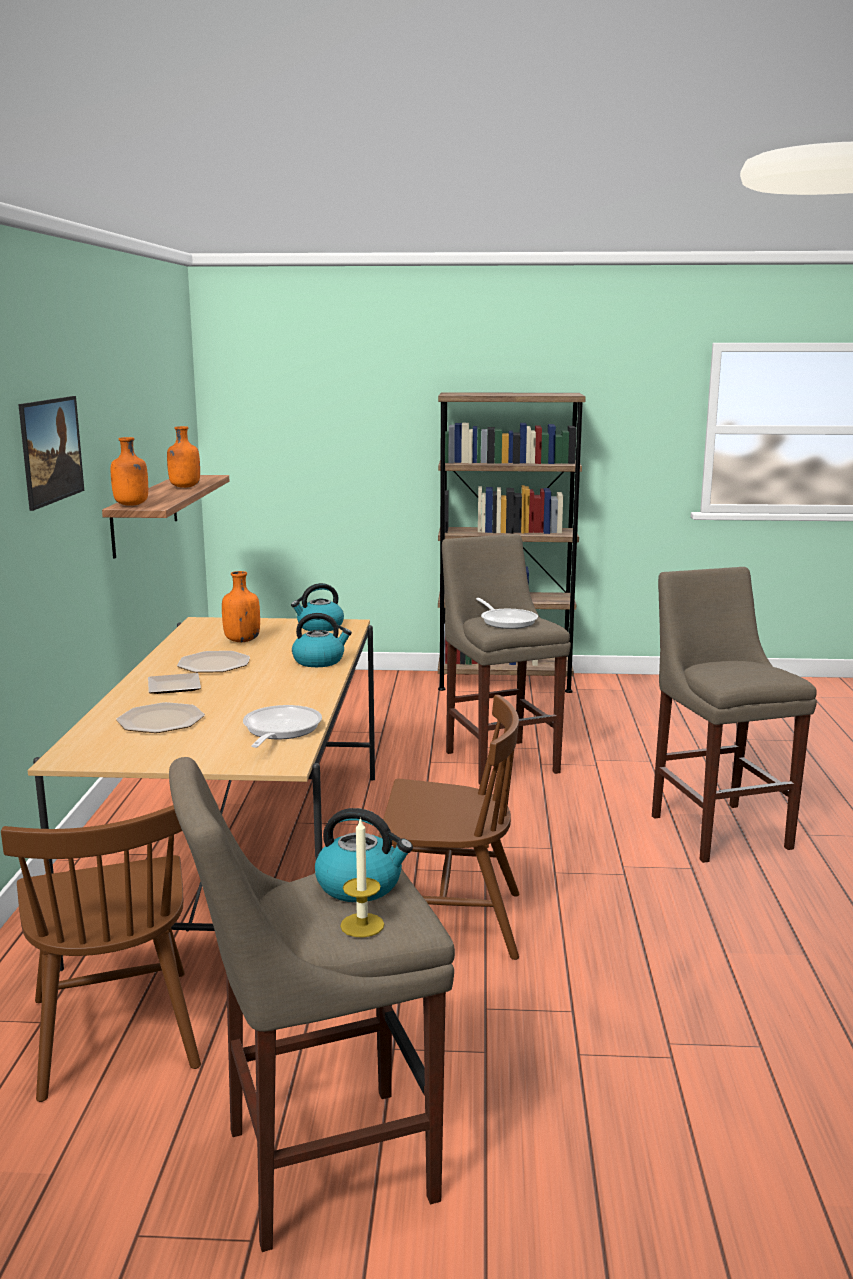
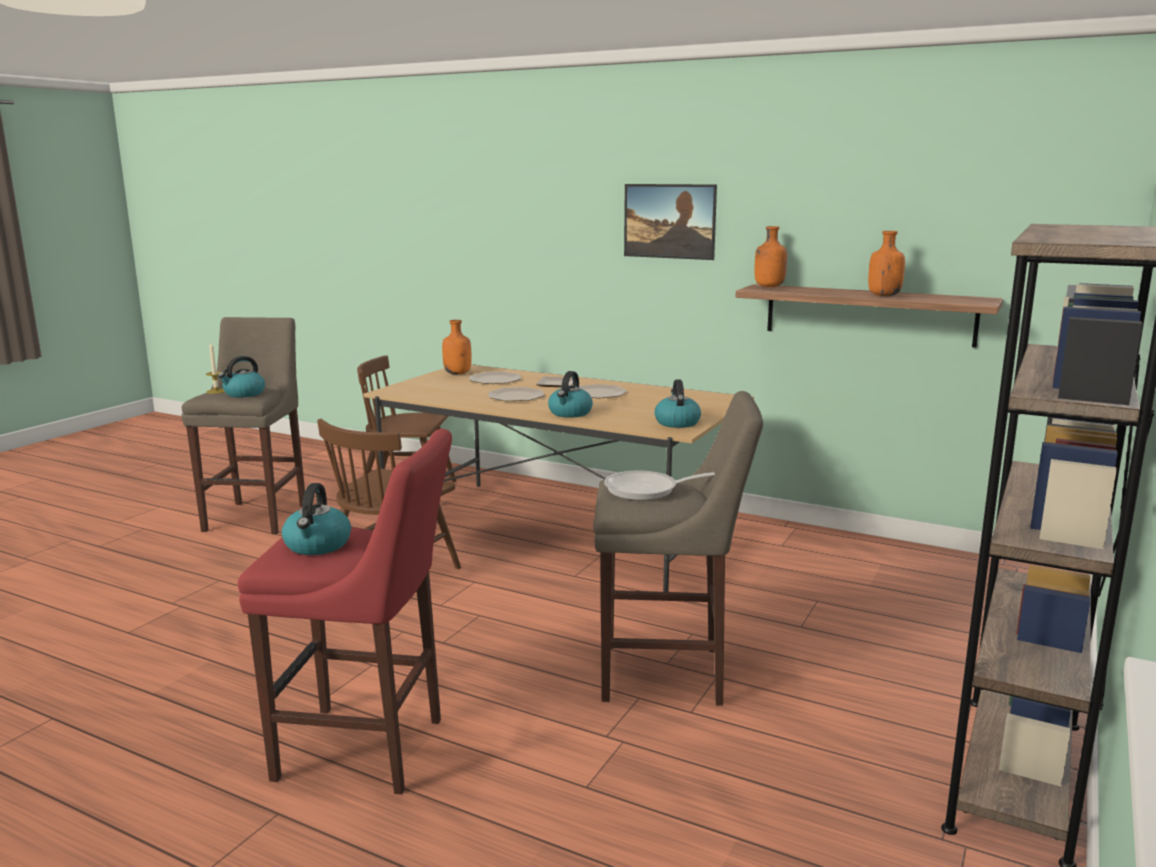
camera: 115 degrees right, 0 degrees up
orange bottle [222,571,260,642] -> orange bottle moved to [442,320,471,374]
frying pan [243,705,322,748] -> none
beige stool [652,567,817,863] -> red stool [238,429,452,794]
none -> kettle [282,483,351,555]
none -> plate [488,387,544,401]

